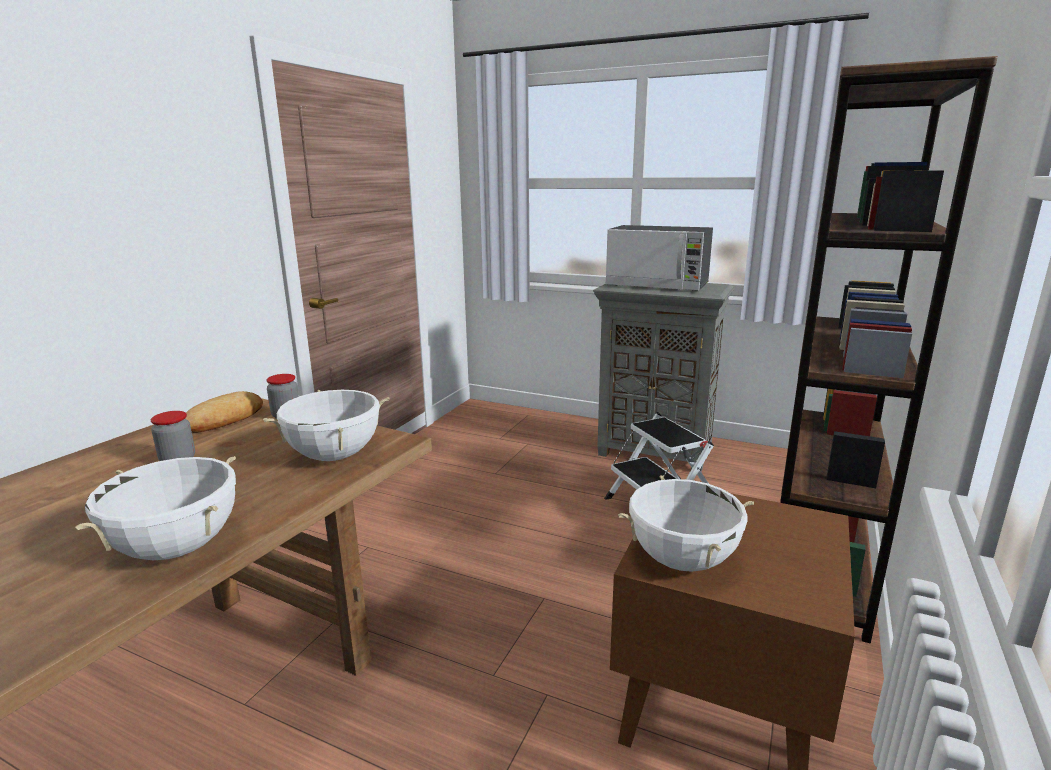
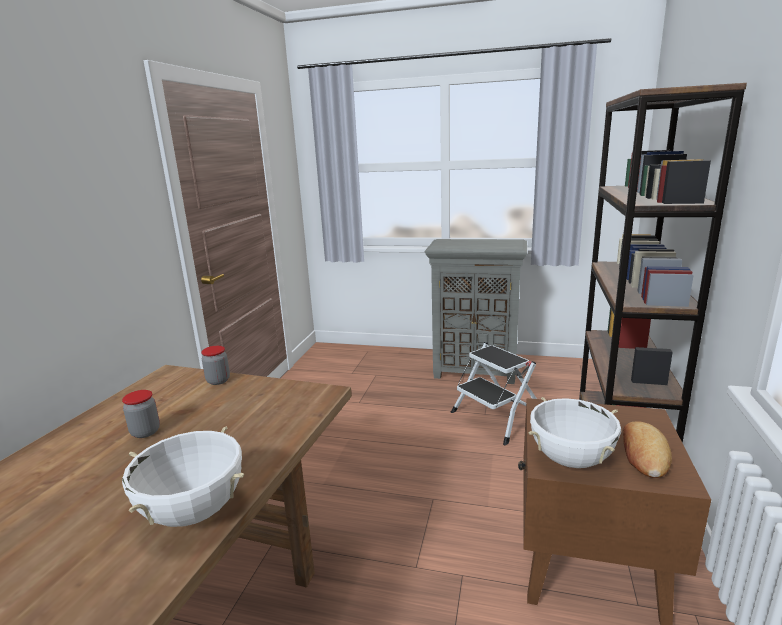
camera: 10 degrees left, 0 degrees up
bread [185,391,263,433] -> bread moved to [623,422,672,478]
white cooking pot [263,390,390,461] -> none
microwave [605,225,713,291] -> none

